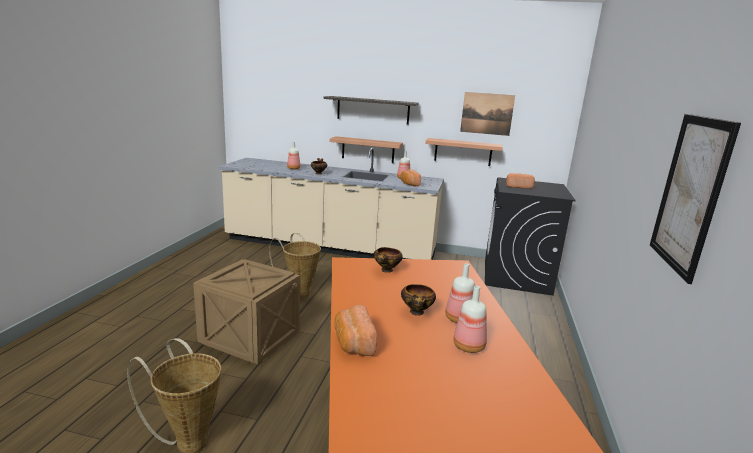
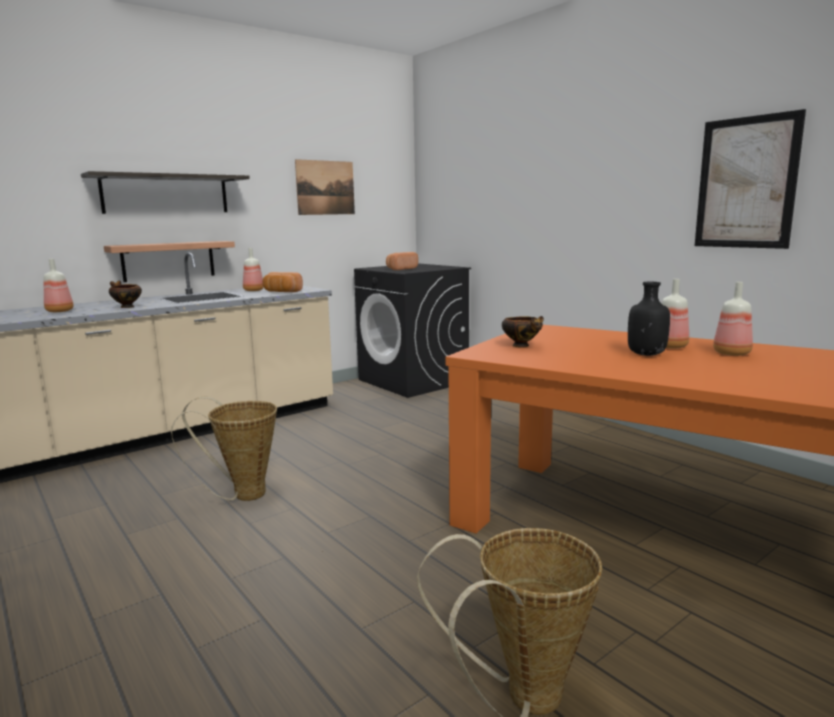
camera: 50 degrees left, 5 degrees down
crate [193,259,300,364] -> none
bread [334,305,377,356] -> none
bowl [401,284,436,316] -> black bottle [628,282,670,356]
shelf [425,138,503,166] -> none

